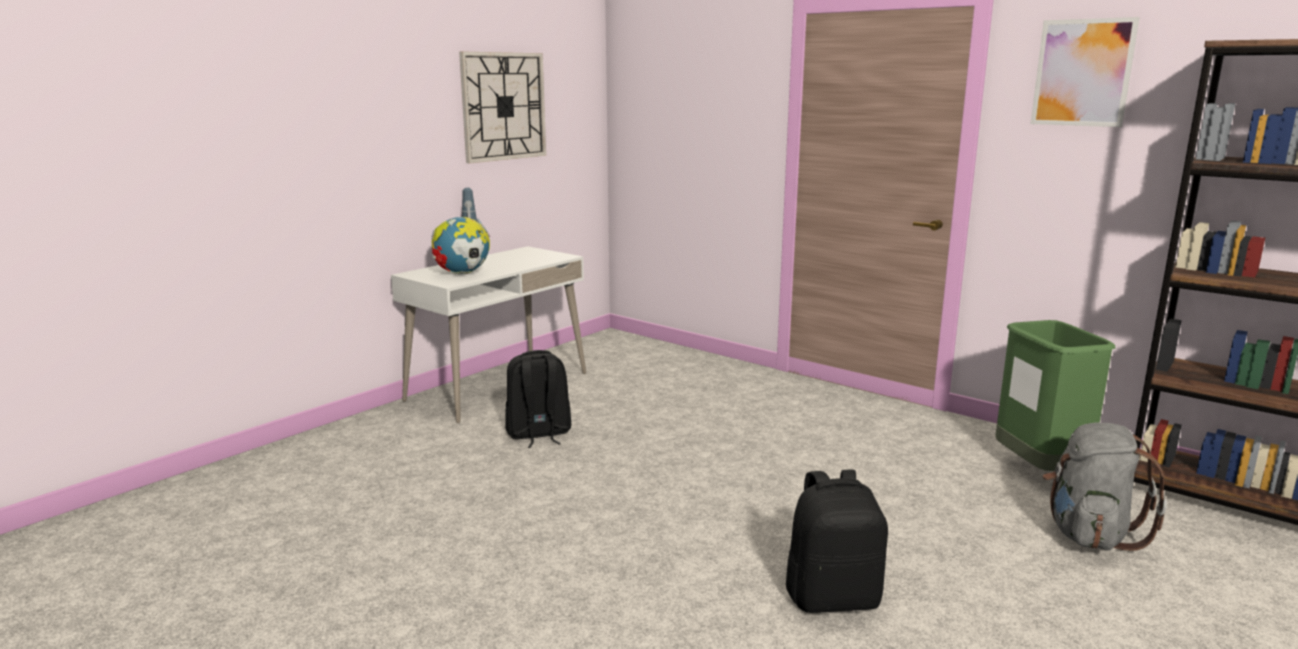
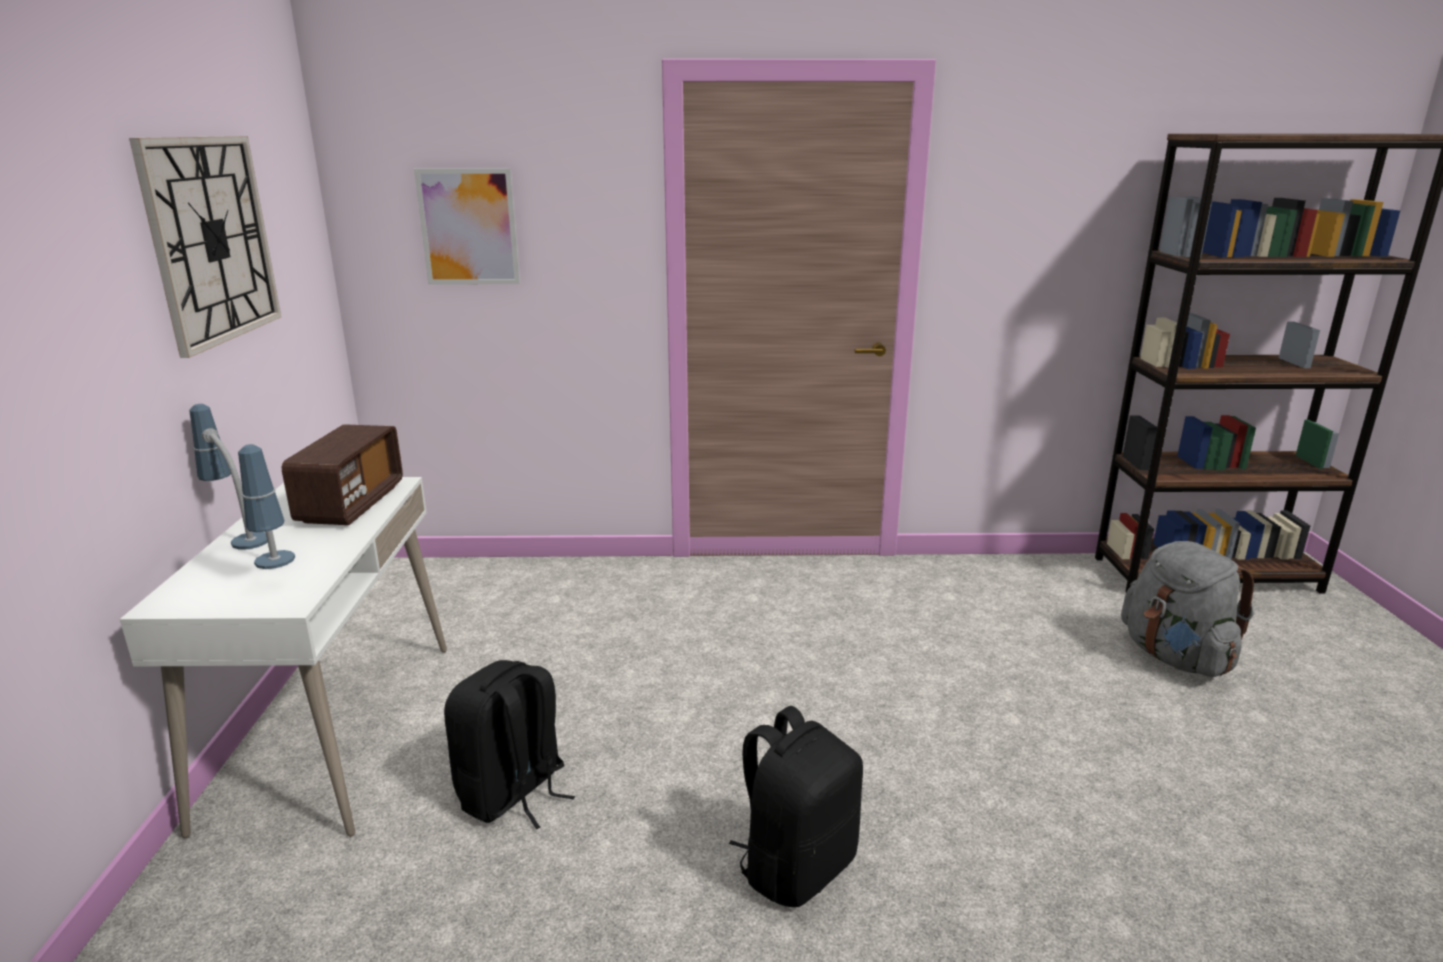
camera: 40 degrees left, 5 degrees up
globe [431,217,490,274] -> table lamp [238,444,295,569]
black backpack [786,470,888,613] -> black backpack moved to [729,706,863,907]
green trash can [995,320,1116,471] -> none
picture [1031,17,1140,127] -> picture moved to [414,168,520,284]
none -> radio [282,424,403,525]

